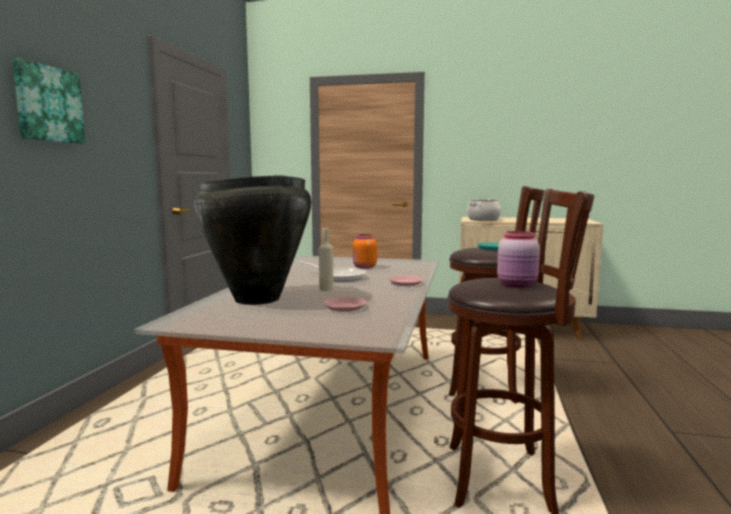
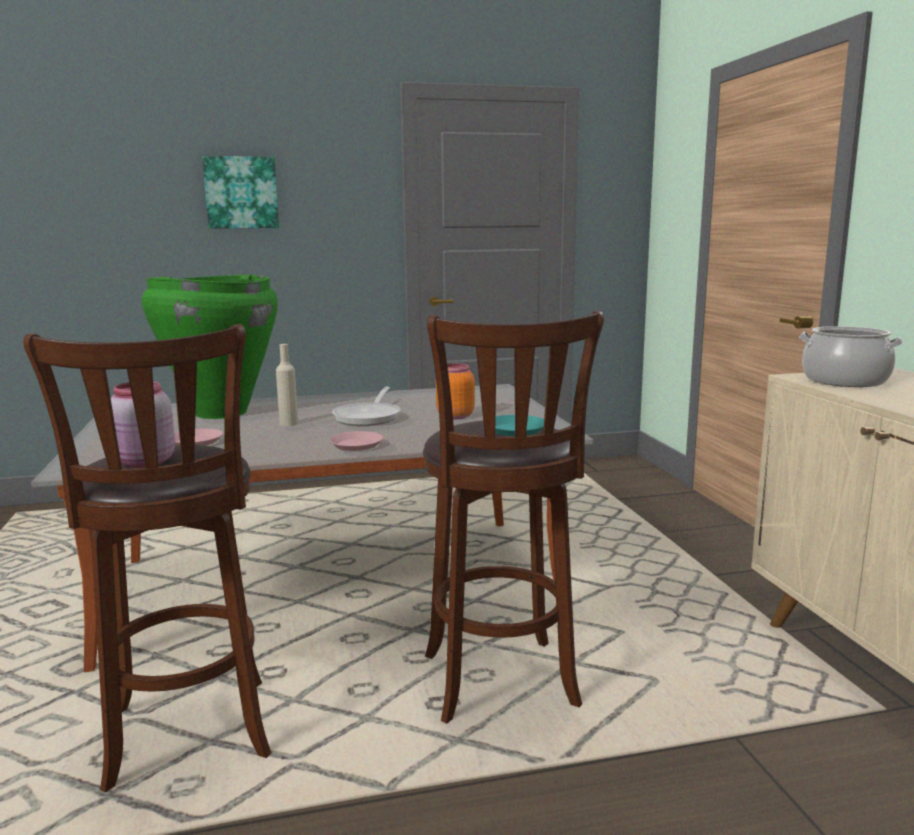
camera: 65 degrees right, 5 degrees up
black vase [194,175,311,305] -> green vase [142,274,278,419]

